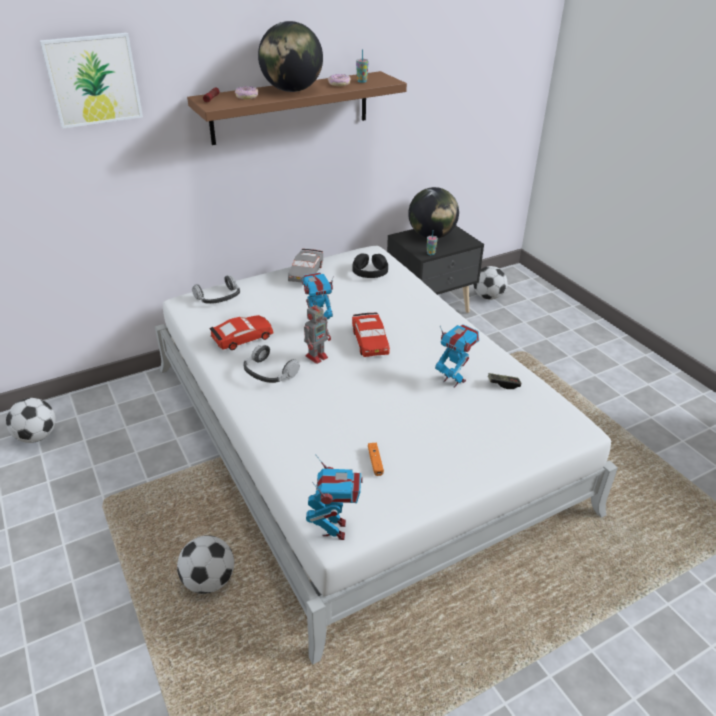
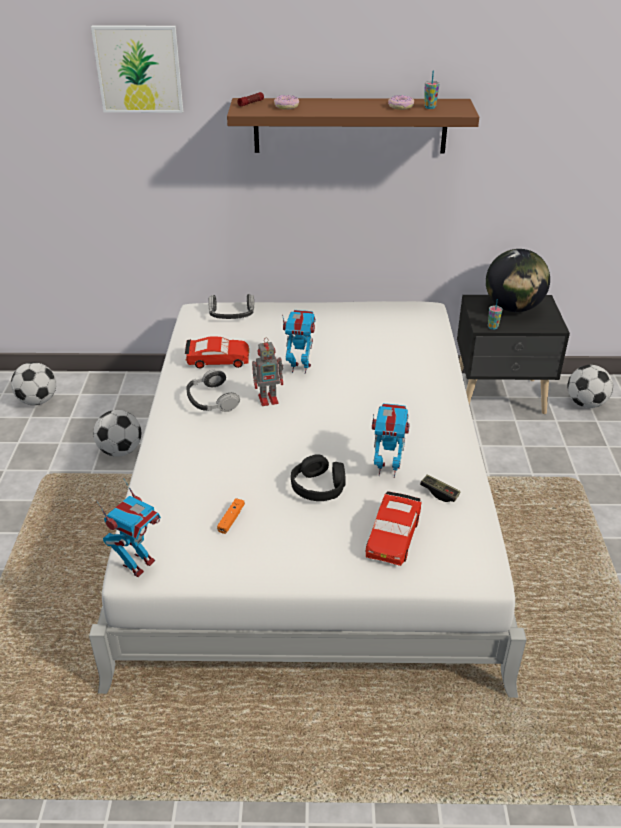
camera: 30 degrees right, 0 degrees up
football [177,535,234,594] -> football moved to [93,410,141,457]
globe [258,21,323,92] -> none
grey toy car [288,249,323,283] -> none
black headphones [352,253,388,278] -> black headphones moved to [291,454,346,501]
red toy car [352,312,390,357] -> red toy car moved to [366,491,421,566]
toy robot [435,324,479,387] -> toy robot turned 60 degrees counterclockwise [372,403,409,478]

